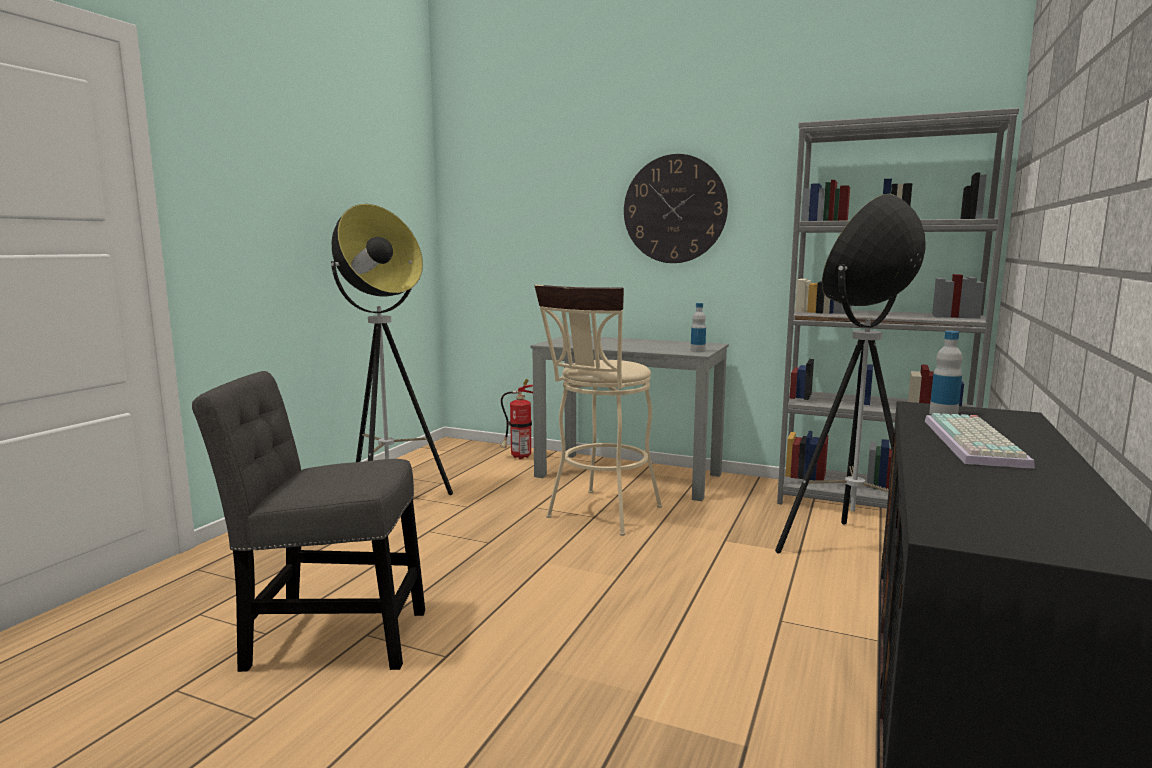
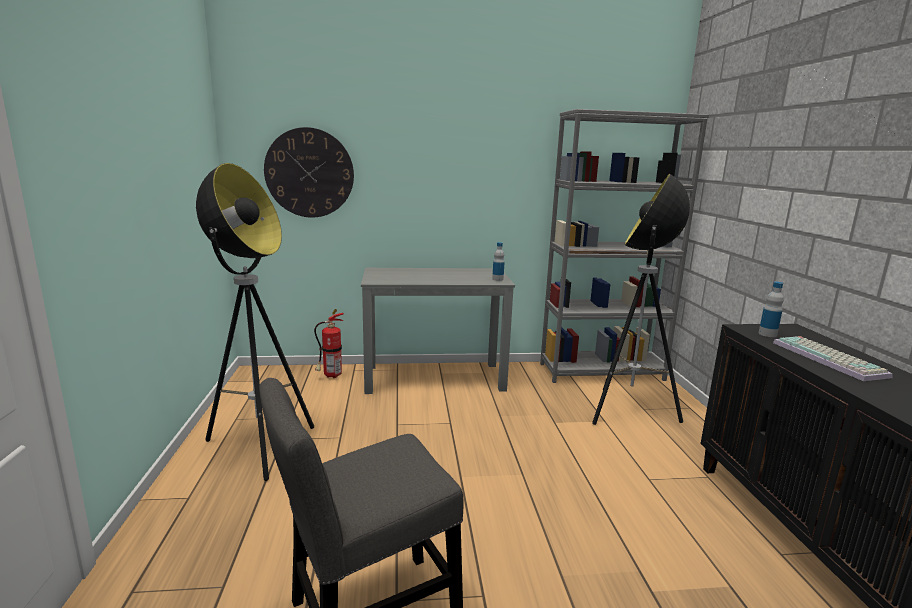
camera: 30 degrees left, 5 degrees up
beige stool [534,285,662,536] -> none
wall clock [624,154,728,263] -> wall clock moved to [264,127,354,218]

